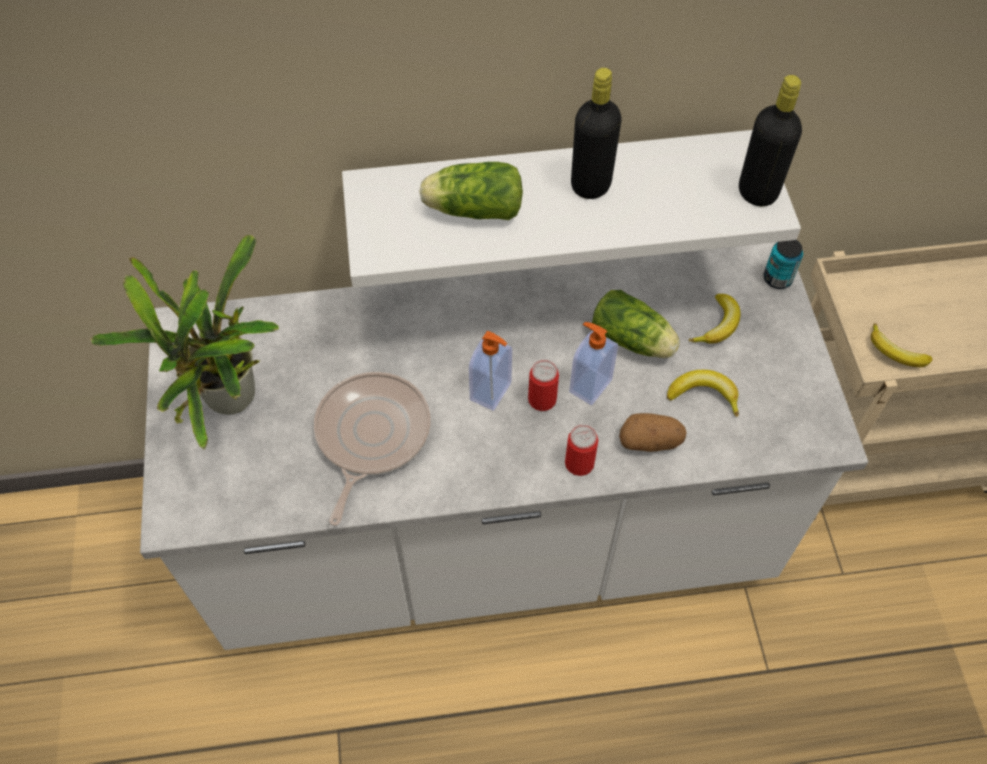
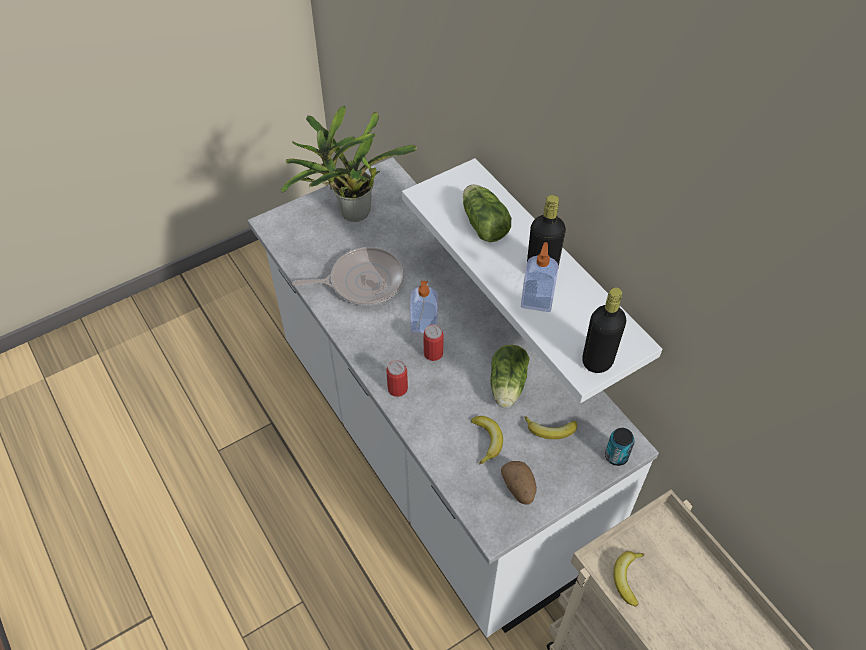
camera: 65 degrees right, 5 degrees down
soap dispenser [569,322,618,405] -> soap dispenser moved to [521,242,558,312]
potato [619,413,687,452] -> potato moved to [501,461,537,505]

